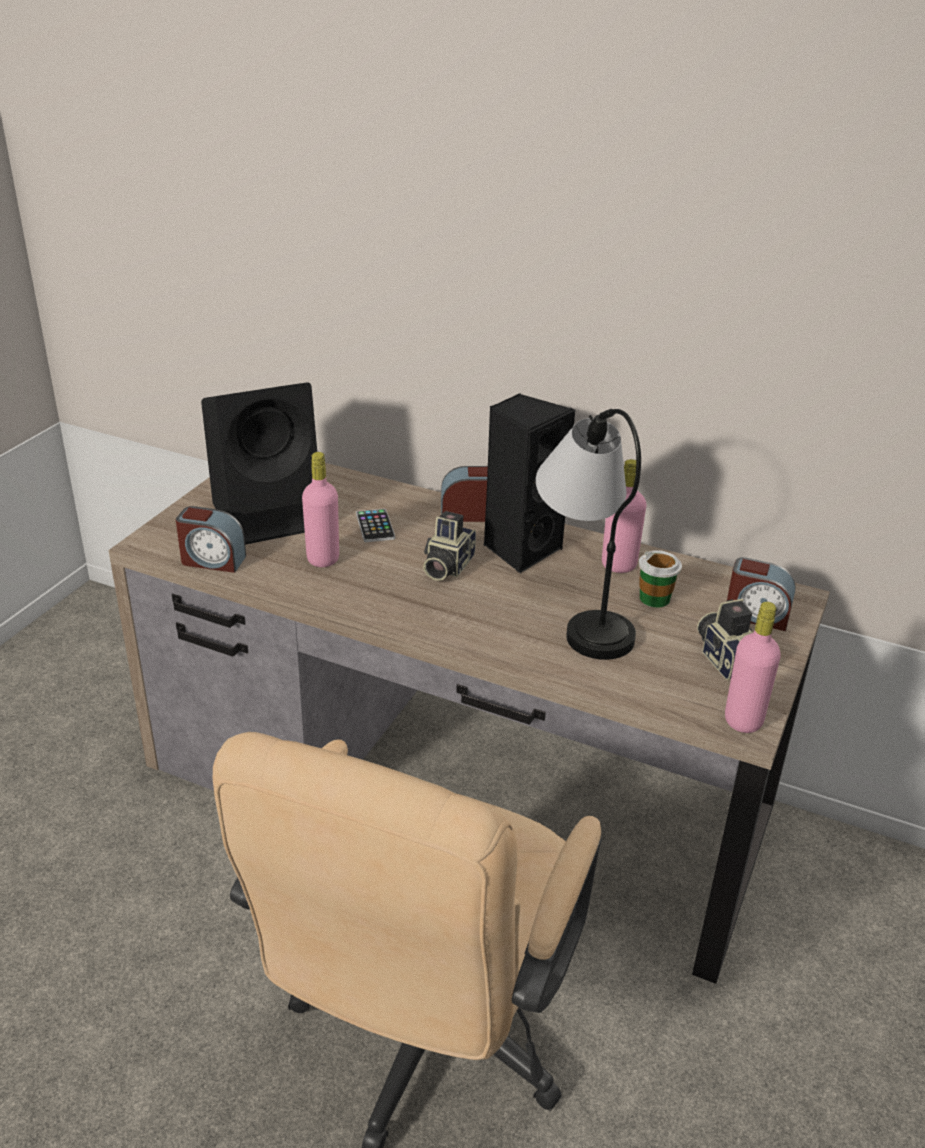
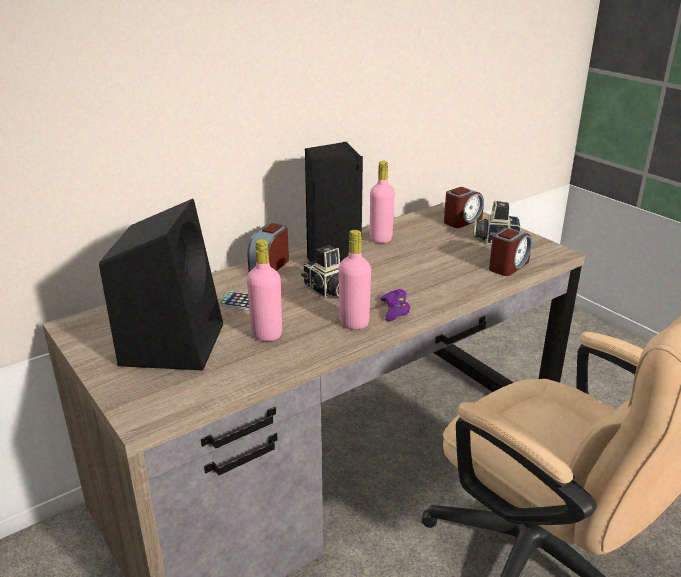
camera: 60 degrees left, 5 degrees down
alarm clock [176,506,246,573] -> alarm clock moved to [489,228,532,276]
table lamp [536,409,641,660] -> none
cup [639,550,682,608] -> none
pink bottle [725,602,781,733] -> pink bottle moved to [339,230,371,330]
none -> purple game controller [380,289,410,321]

